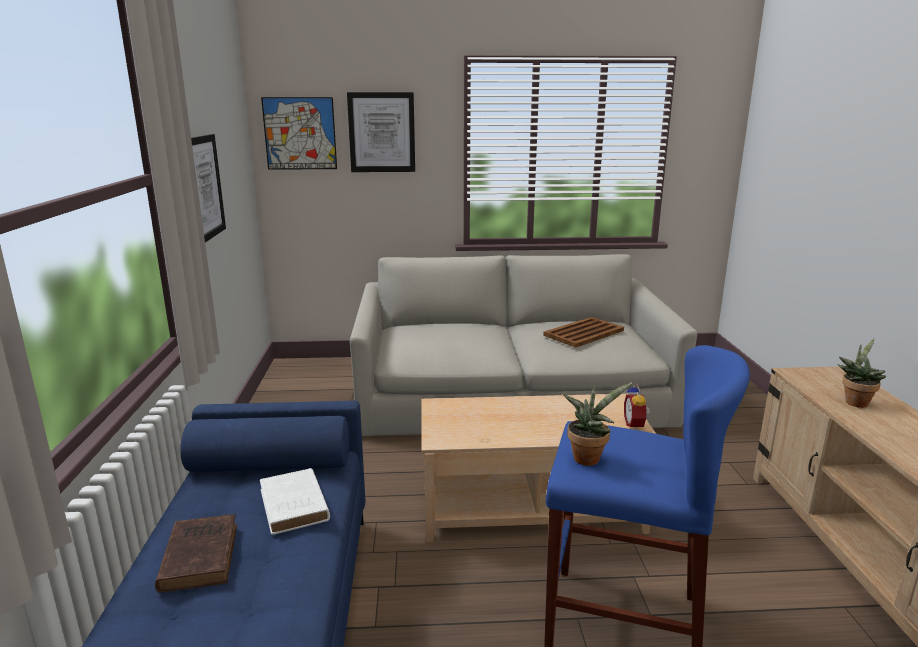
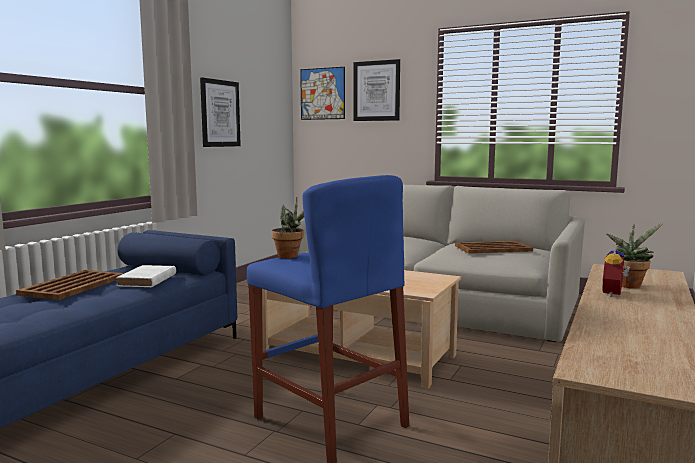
camera: 30 degrees right, 10 degrees down
brown book [155,514,237,593] -> brown tray [16,270,124,300]
alarm clock [624,383,650,430] -> alarm clock moved to [602,243,631,297]

